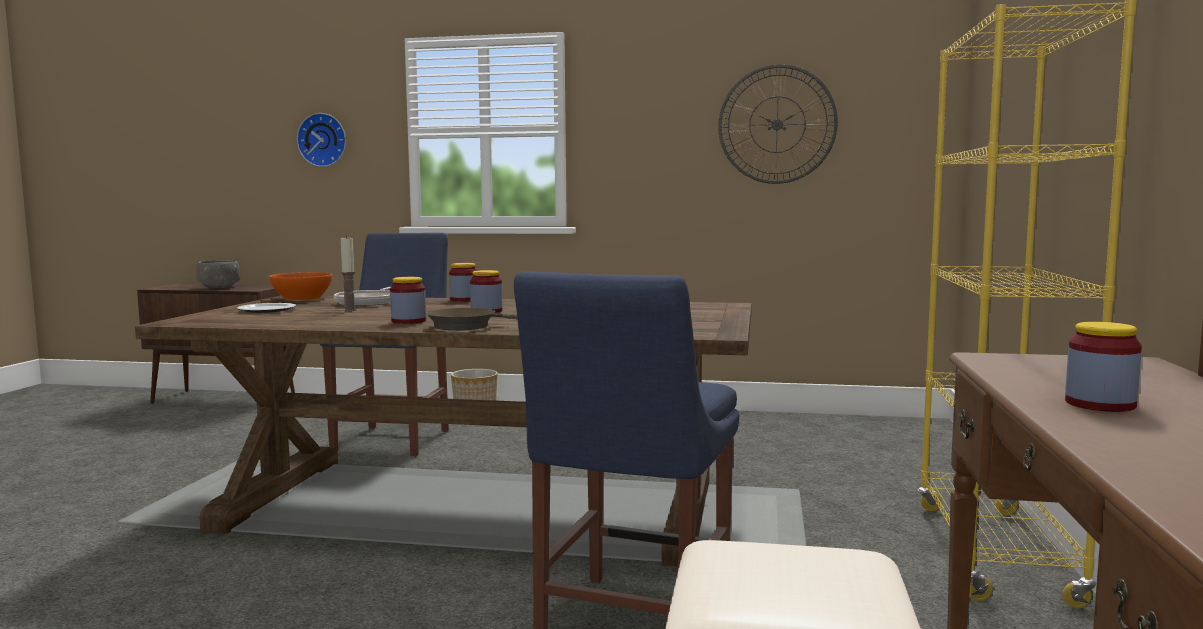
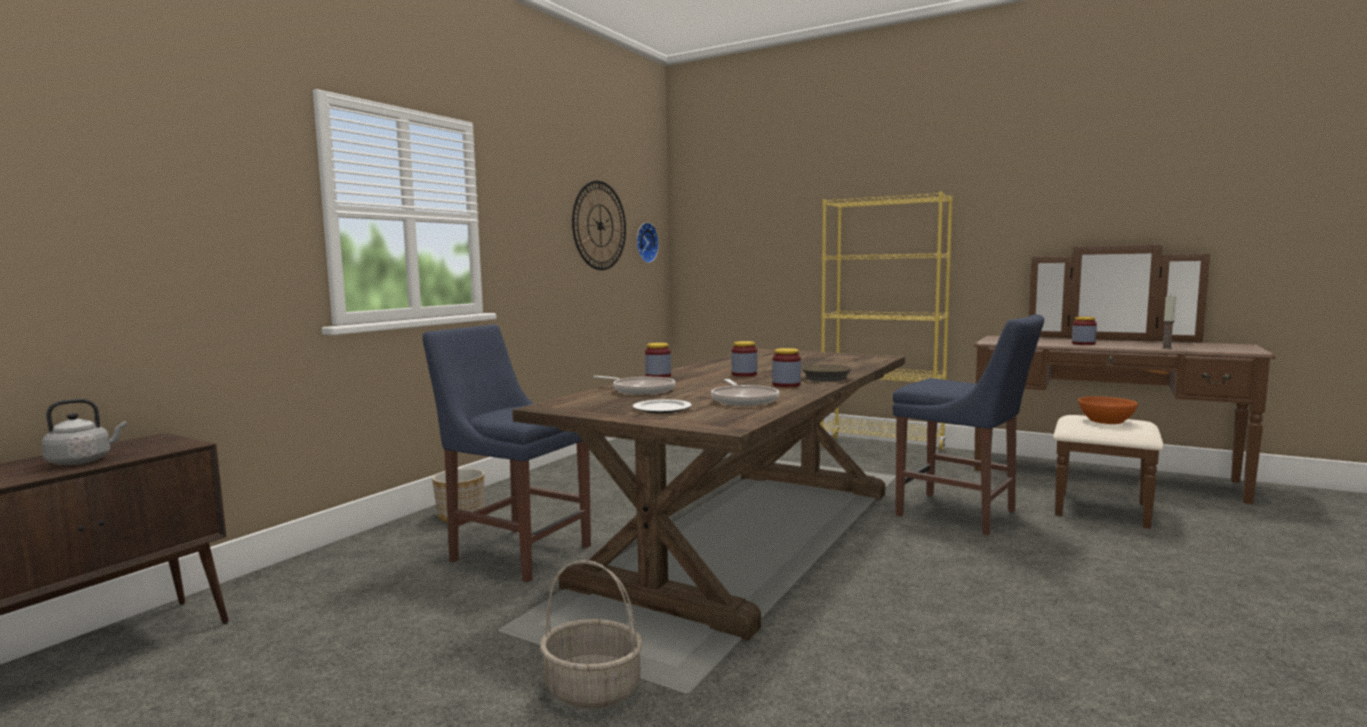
camera: 70 degrees left, 0 degrees up
grey bowl [196,260,241,288] -> grey kettle [41,399,127,465]
orange bowl [269,272,332,300] -> orange bowl moved to [1078,396,1138,424]
wall clock [297,113,346,167] -> wall clock moved to [637,222,659,263]
candle [341,236,356,311] -> candle moved to [1162,296,1176,349]
none -> basket [540,560,643,709]
none -> frying pan [711,379,779,406]

